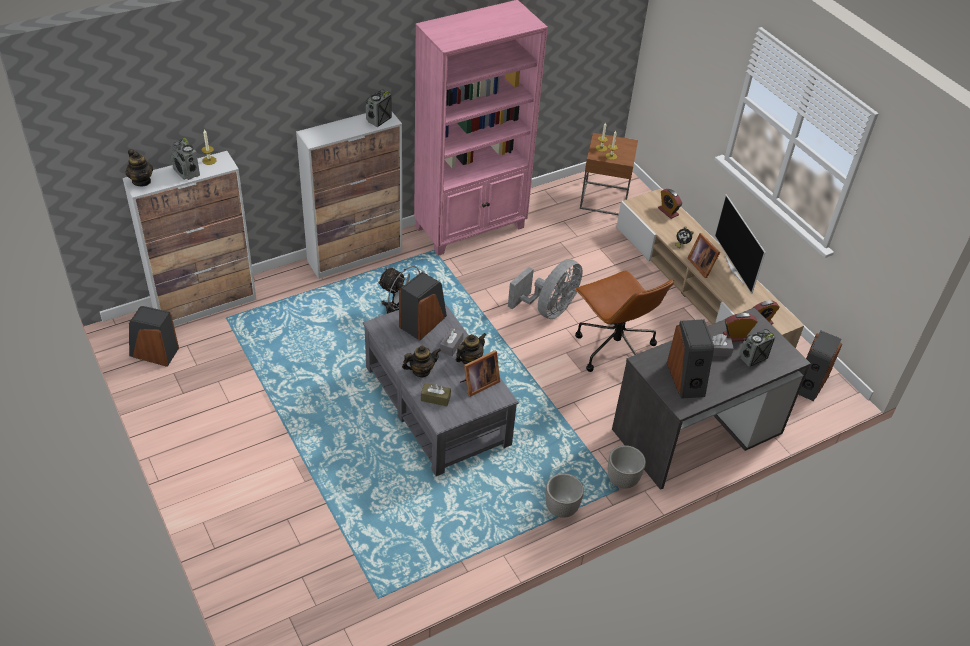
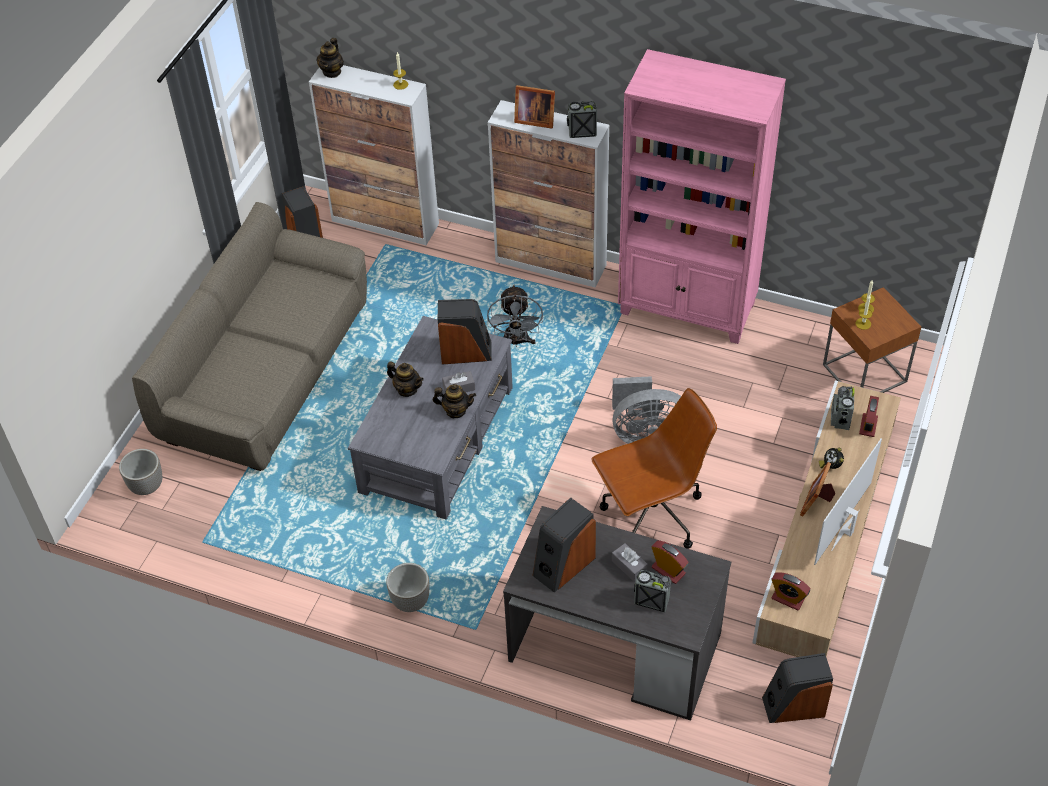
camera: 55 degrees right, 5 degrees up
radio [171,138,200,180] -> radio moved to [831,386,855,430]
brown tissue box [421,383,451,406] -> none
picture frame [460,350,500,397] -> picture frame moved to [514,85,555,129]
brown office chair [575,270,674,372] -> brown office chair turned 135 degrees counterclockwise [591,388,717,549]
planter [608,445,646,488] -> planter moved to [119,449,162,495]
none -> sofa [132,202,367,471]

